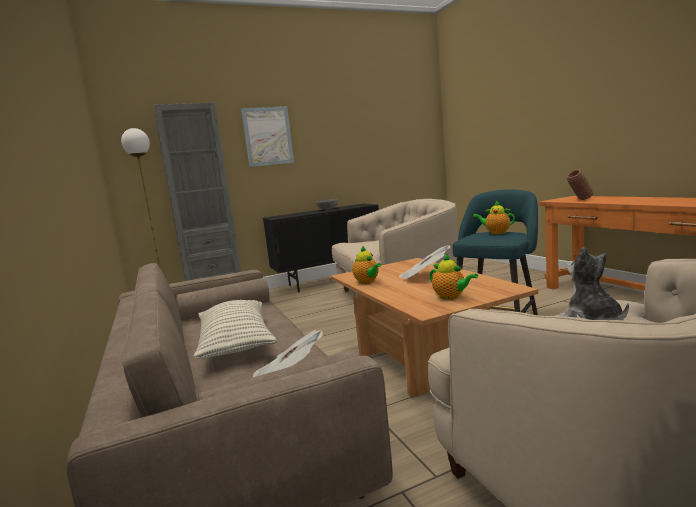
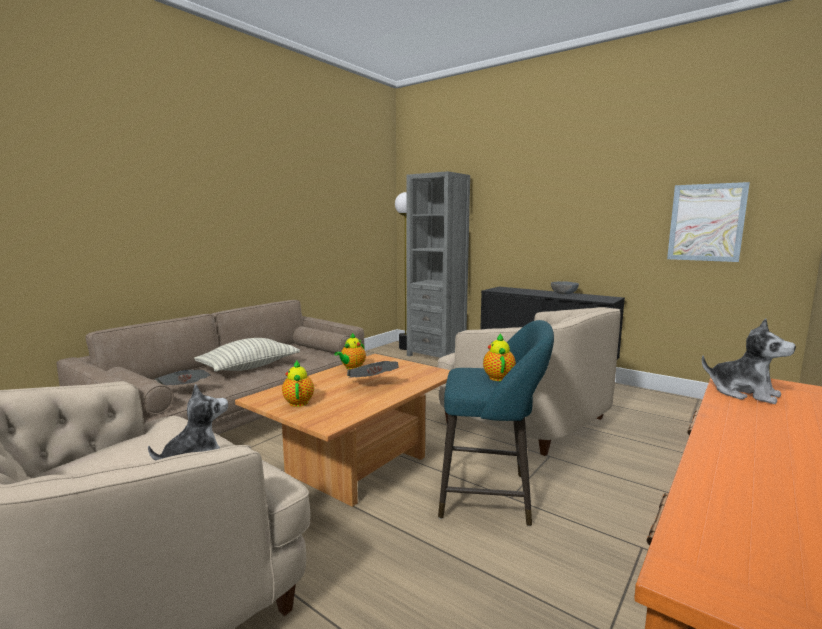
camera: 60 degrees right, 0 degrees up
picture [241,106,294,167] -> picture moved to [667,182,750,262]
teapot [429,254,478,300] -> teapot turned 150 degrees clockwise [282,361,314,407]
brown vase [565,169,594,200] -> plush toy [702,318,796,404]

